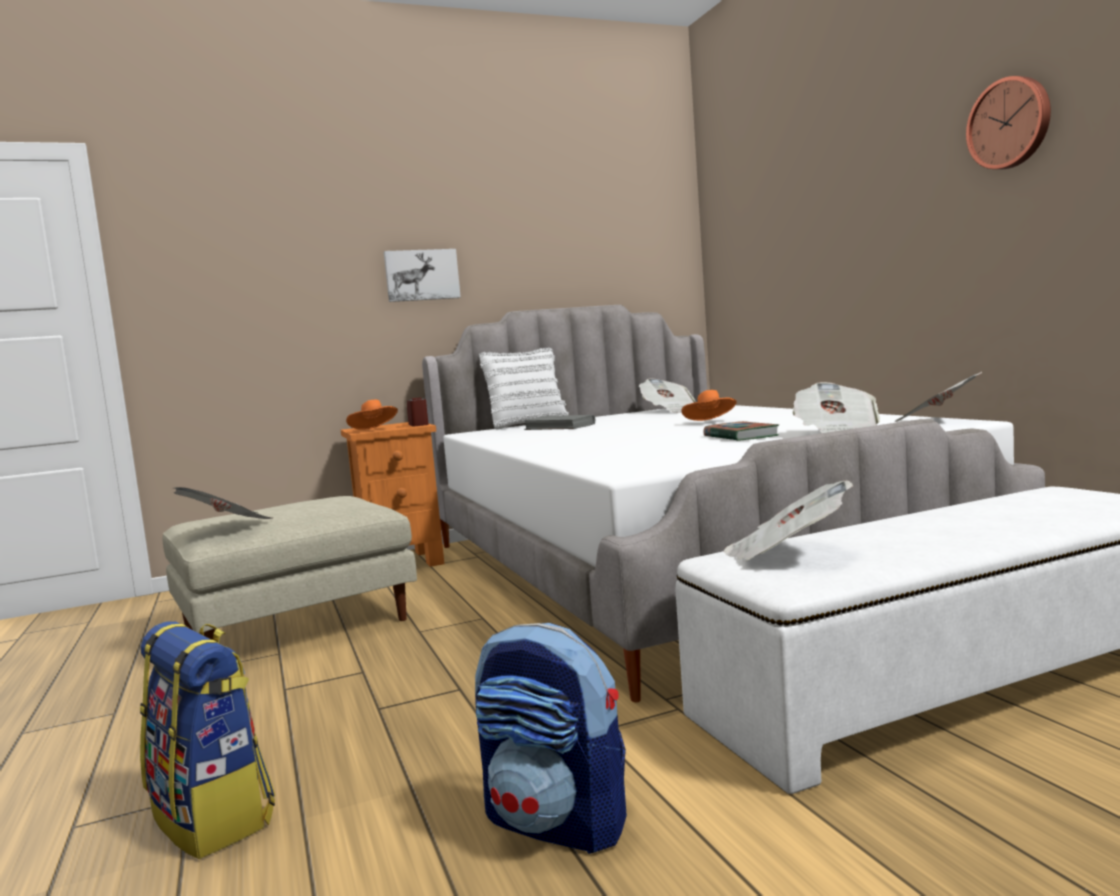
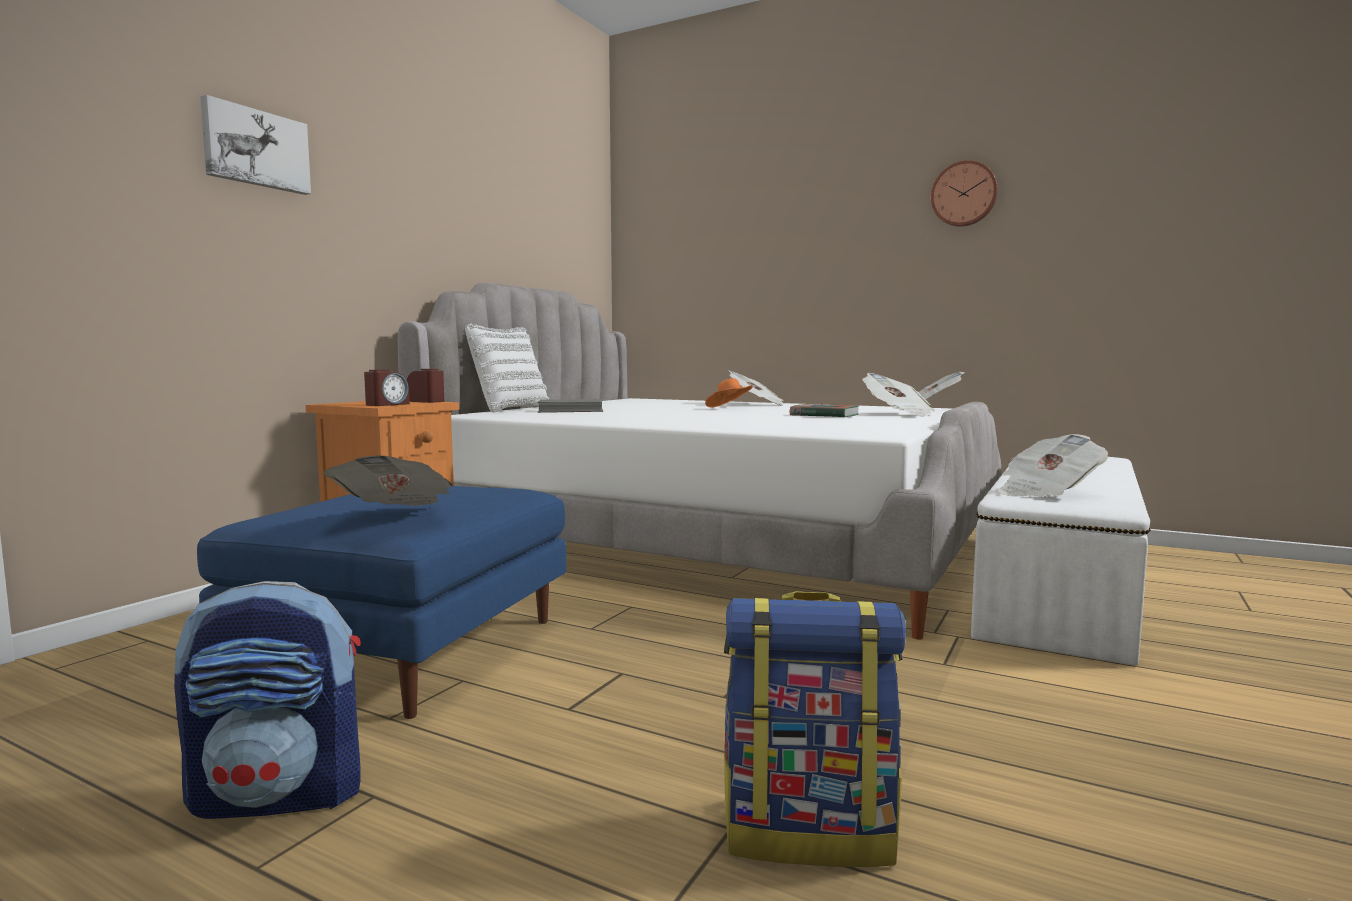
camera: 40 degrees left, 0 degrees up
beige ottoman [162,496,417,640] -> blue ottoman [197,486,566,719]
orange hat [346,400,398,430] -> alarm clock [364,370,410,406]
picture [384,249,461,302] -> picture moved to [200,95,311,195]
backpack [475,623,627,854] -> backpack moved to [174,581,361,819]
newspaper [639,378,696,413] -> newspaper moved to [728,370,783,406]

